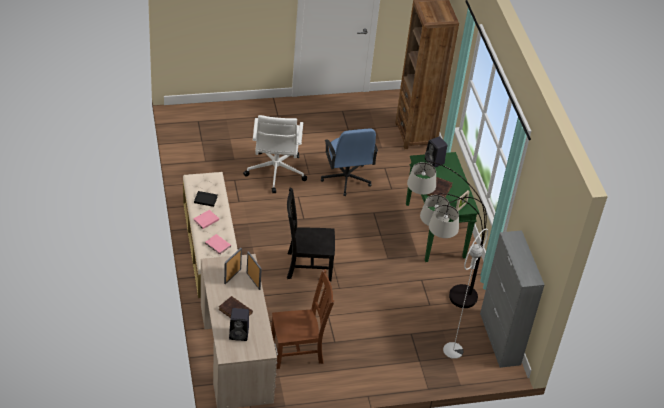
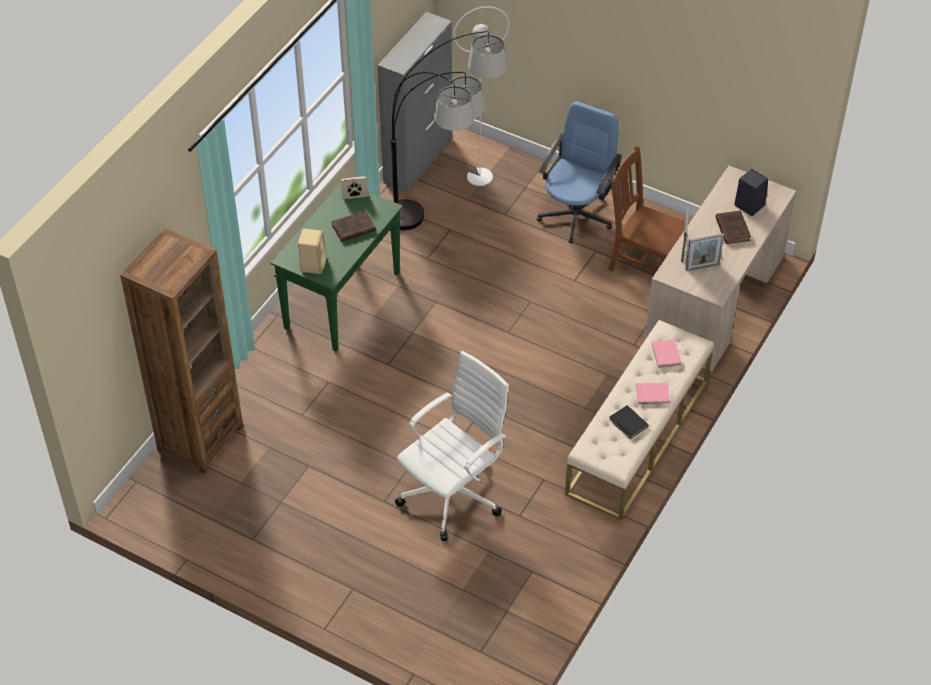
camera: 135 degrees left, 5 degrees up
black chair [287,188,335,281] -> none
blue office chair [321,128,378,196] -> blue office chair moved to [537,102,622,244]
black speaker [425,136,448,167] -> beige speaker [298,229,327,274]

